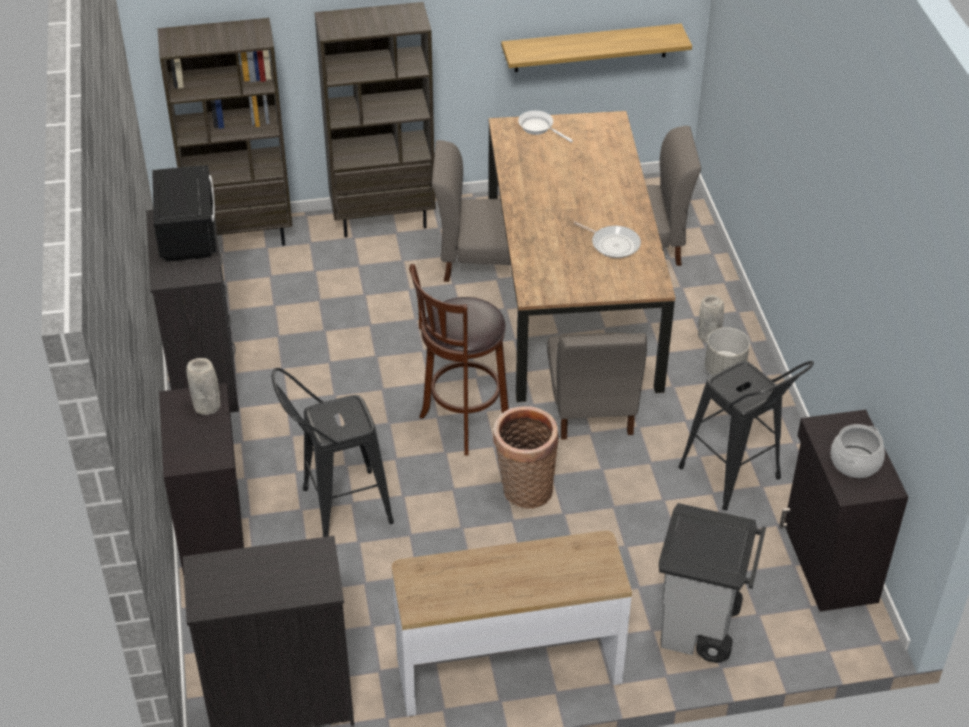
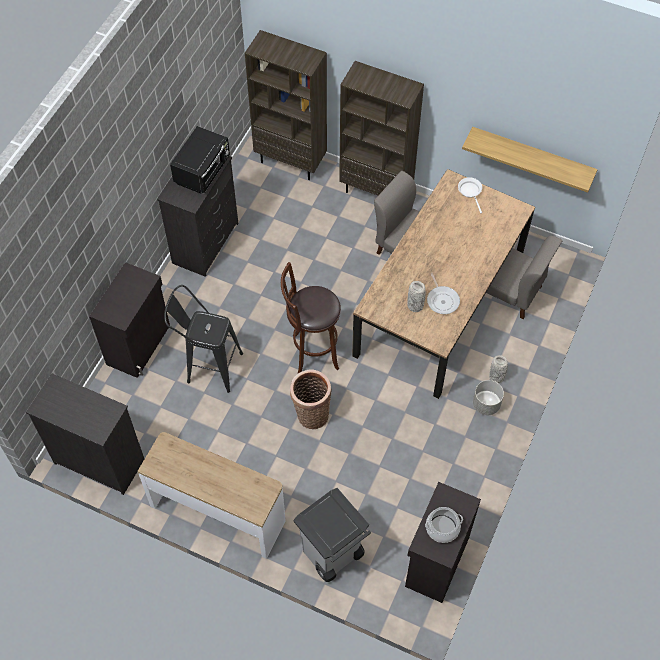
camera: 35 degrees right, 15 degrees up
grey vase [186,358,220,415] -> grey vase moved to [408,281,426,312]
grey chair [547,333,647,440] -> none
black stool [679,361,814,510] -> none

